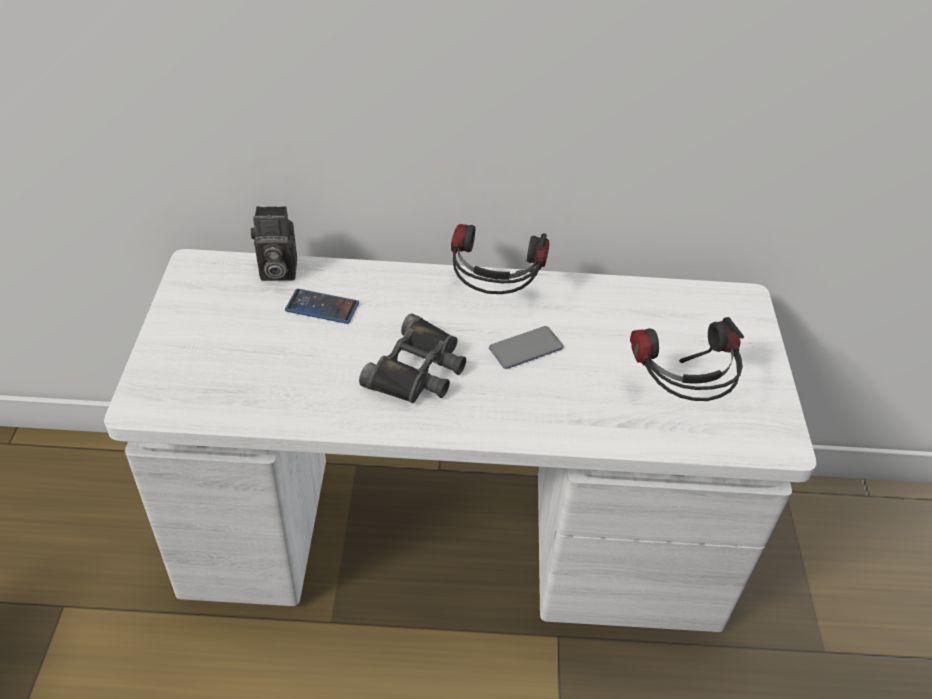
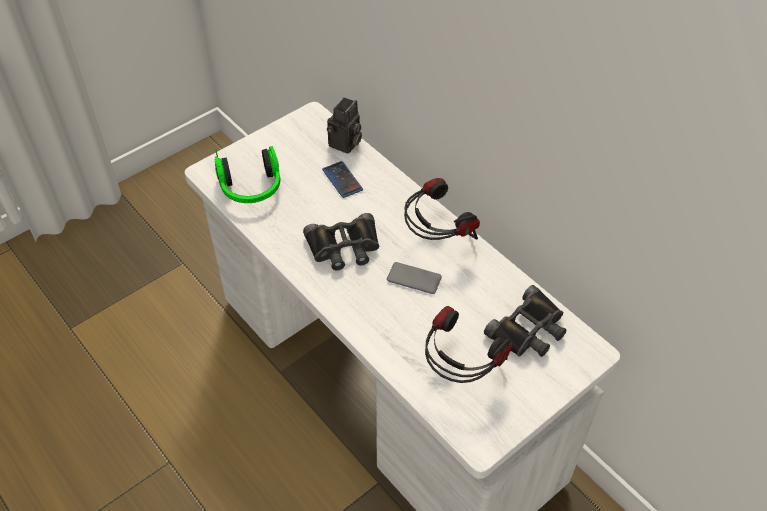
camera: 50 degrees right, 5 degrees up
camera [251,206,297,281] -> camera turned 105 degrees counterclockwise [327,97,362,154]
none -> headphones [215,146,280,203]
none -> black binoculars [484,285,566,357]

